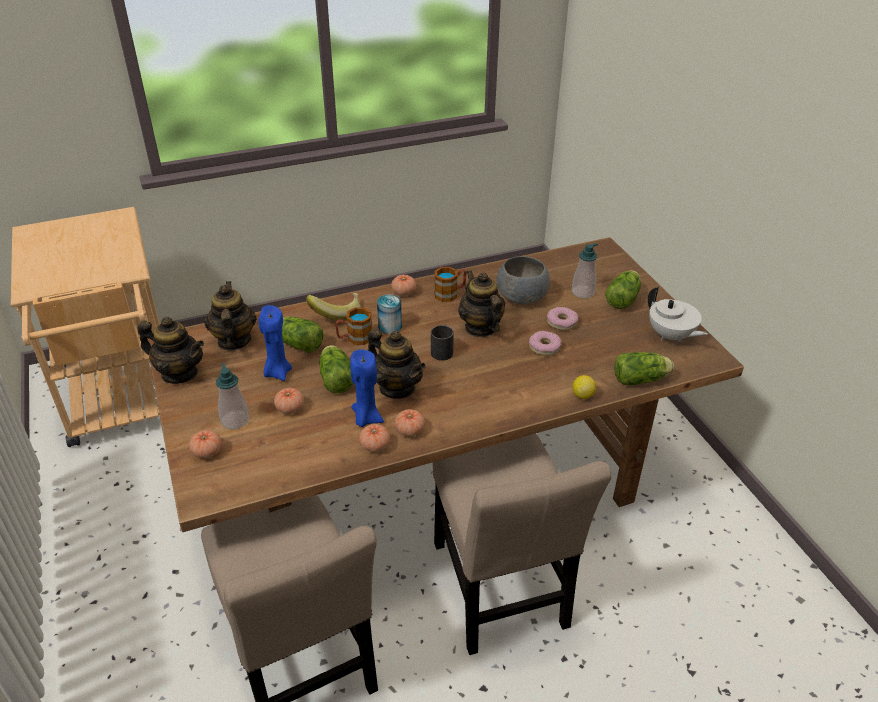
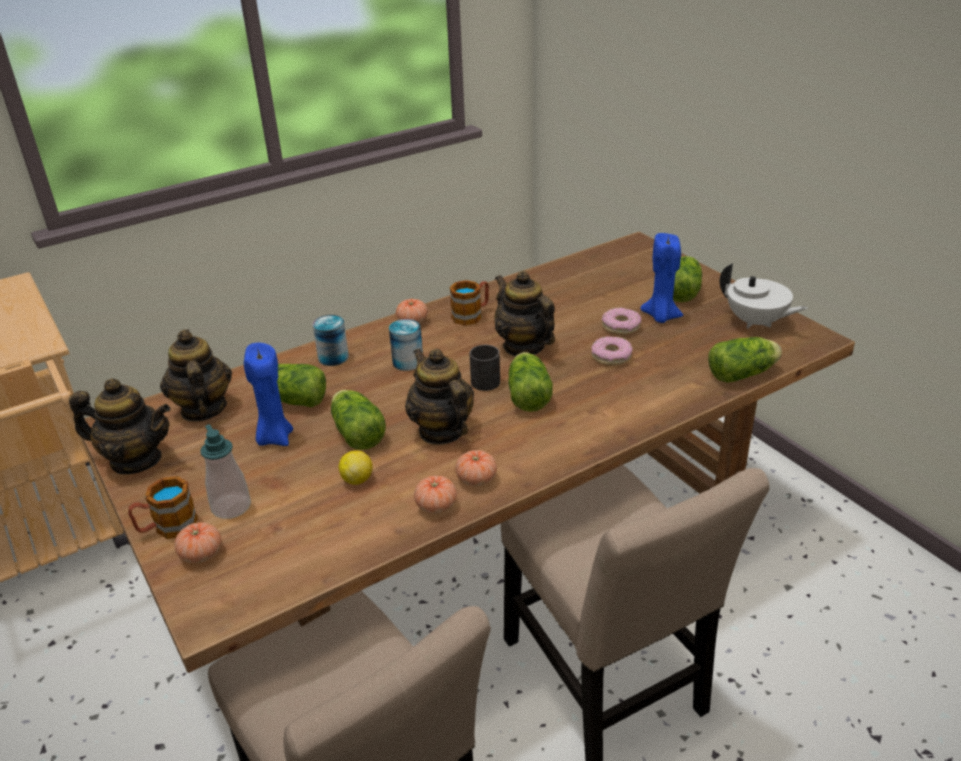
camera: 10 degrees left, 5 degrees down
tomato [274,388,304,414] -> none
banana [306,293,361,321] -> can [313,315,349,366]
mug [335,307,372,345] -> mug moved to [128,476,198,539]
blue candle [350,349,384,427] -> blue candle moved to [640,233,683,323]
teapot [368,329,426,399] -> teapot turned 150 degrees counterclockwise [405,349,474,445]
grey bowl [497,256,550,304] -> none
soap dispenser [572,243,598,298] -> none
lemon [572,375,596,399] -> lemon moved to [339,450,372,485]
none -> lettuce [508,352,553,412]

